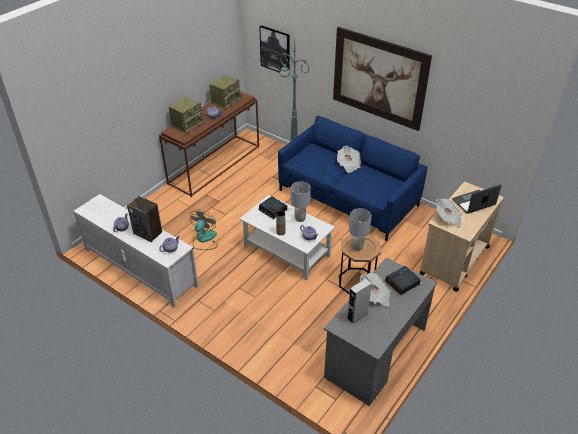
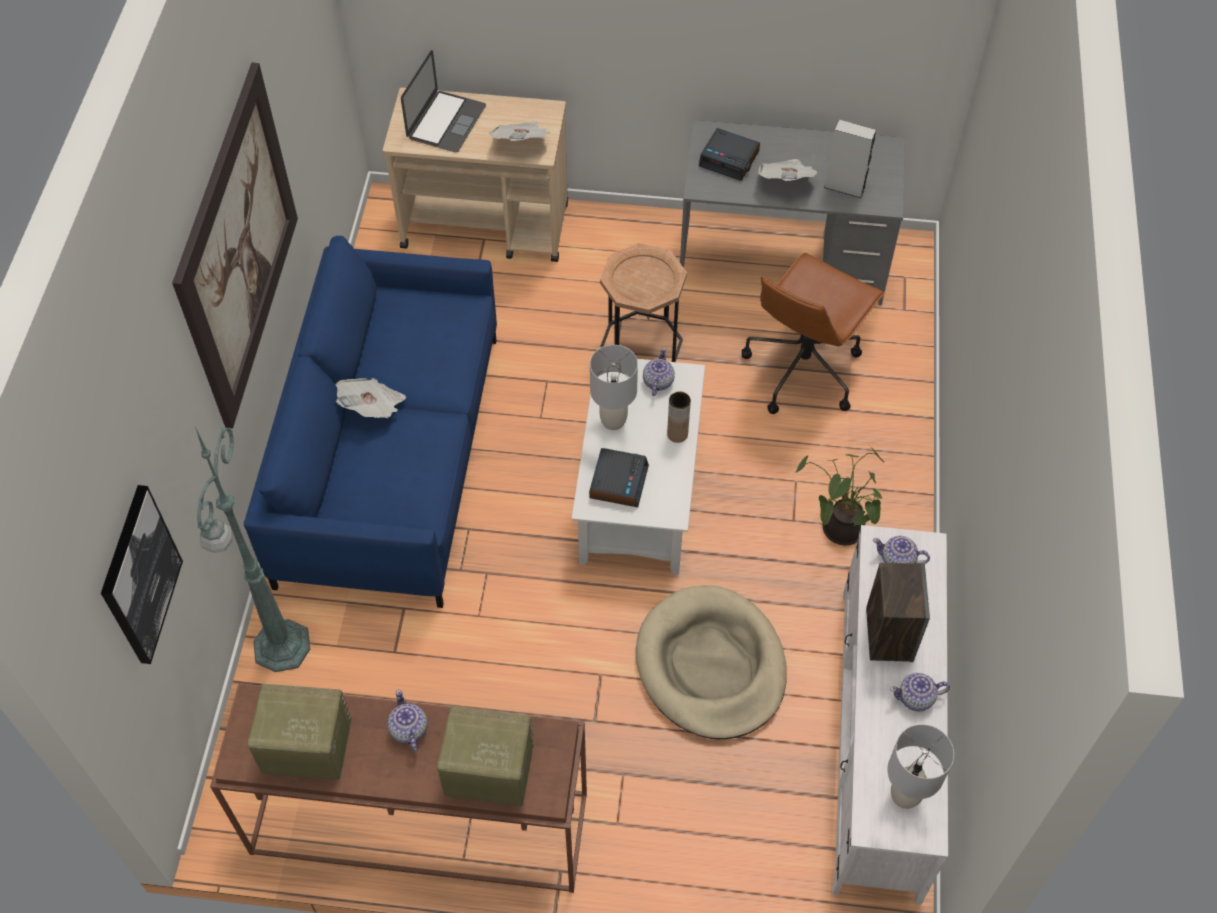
camera: 120 degrees left, 15 degrees up
fan [190,210,218,250] -> beige dog bed [636,585,787,739]
grey table lamp [349,208,372,251] -> grey table lamp moved to [887,724,954,809]
laptop [452,184,502,214] -> laptop turned 105 degrees counterclockwise [401,50,486,152]
none -> brown office chair [742,253,885,414]
none -> potted plant [796,446,884,546]

